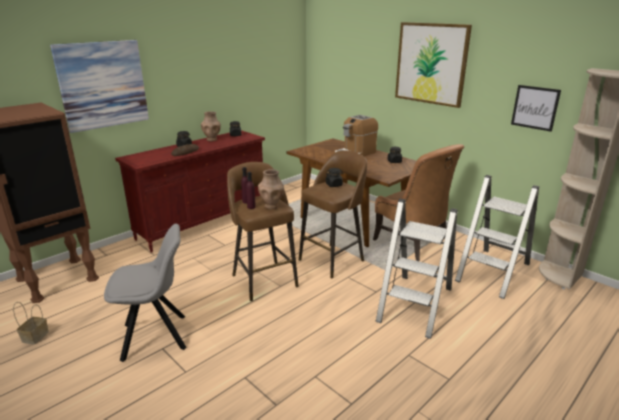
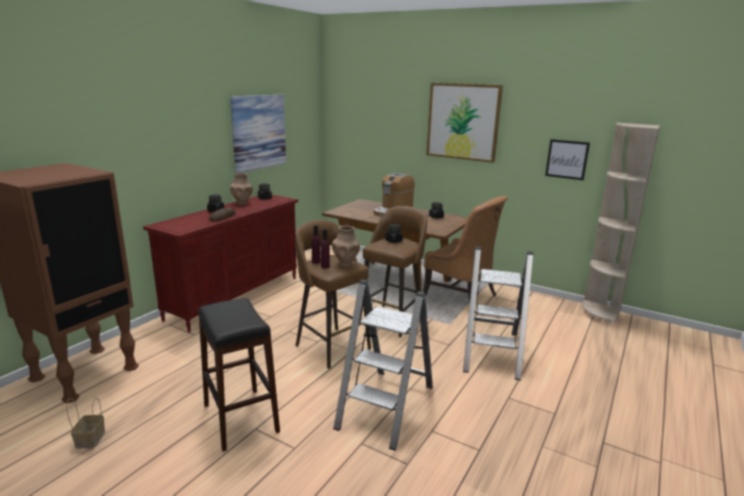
camera: 15 degrees left, 5 degrees down
picture [50,40,149,133] -> picture moved to [230,94,286,173]
grey chair [104,224,187,362] -> black stool [198,298,280,452]
grey step ladder [455,175,539,299] -> grey step ladder moved to [333,279,433,451]

